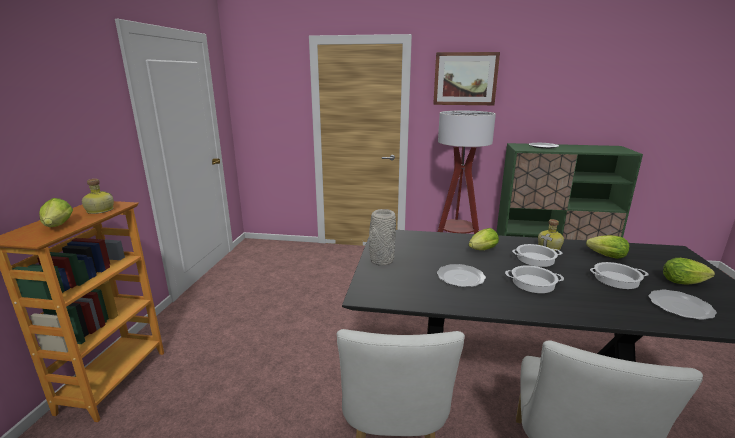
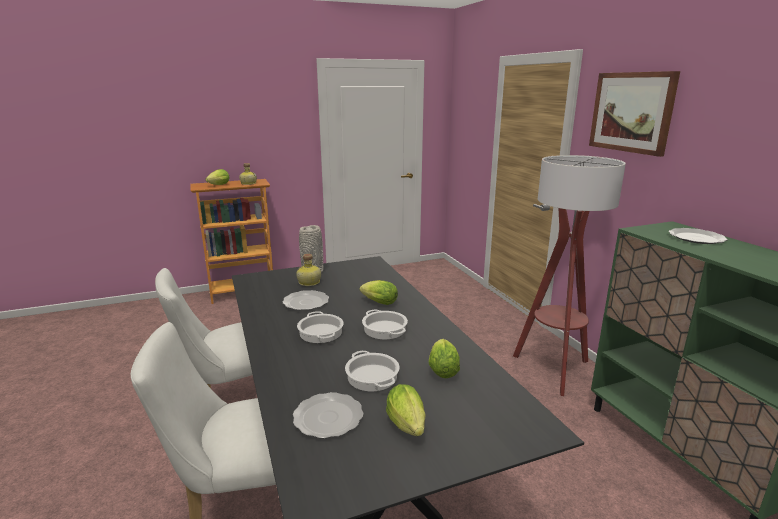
camera: 60 degrees right, 0 degrees up
bottle [538,219,564,251] -> bottle moved to [296,254,321,286]

